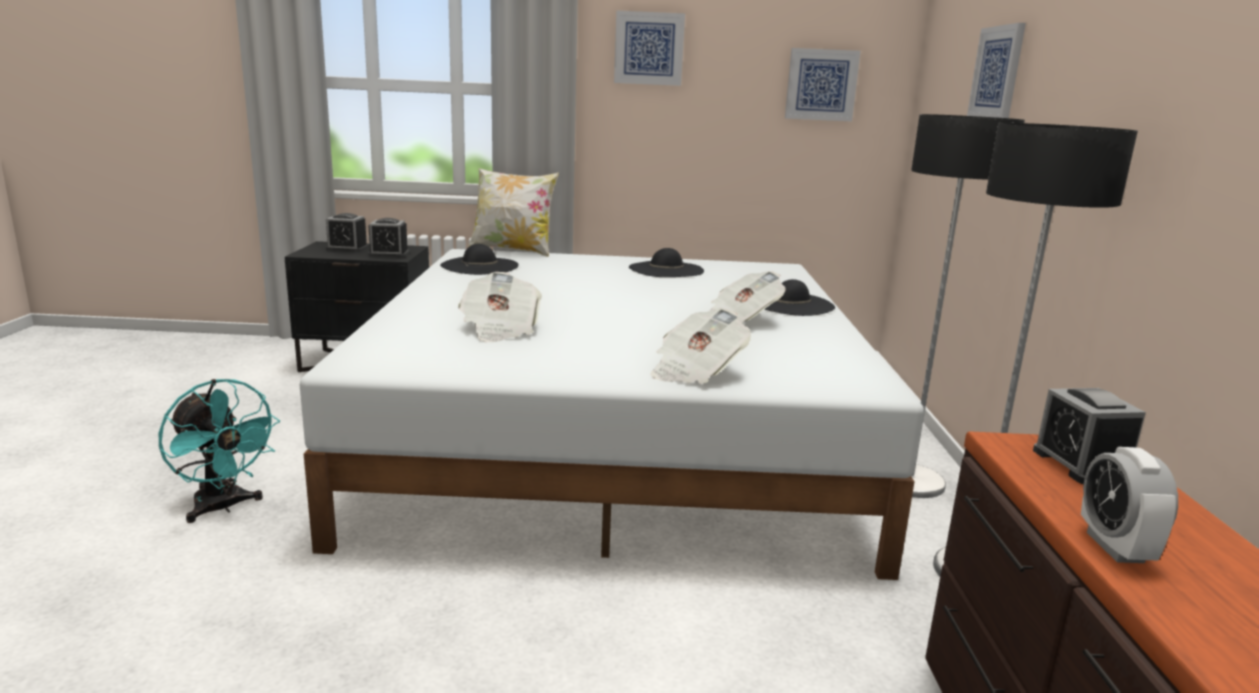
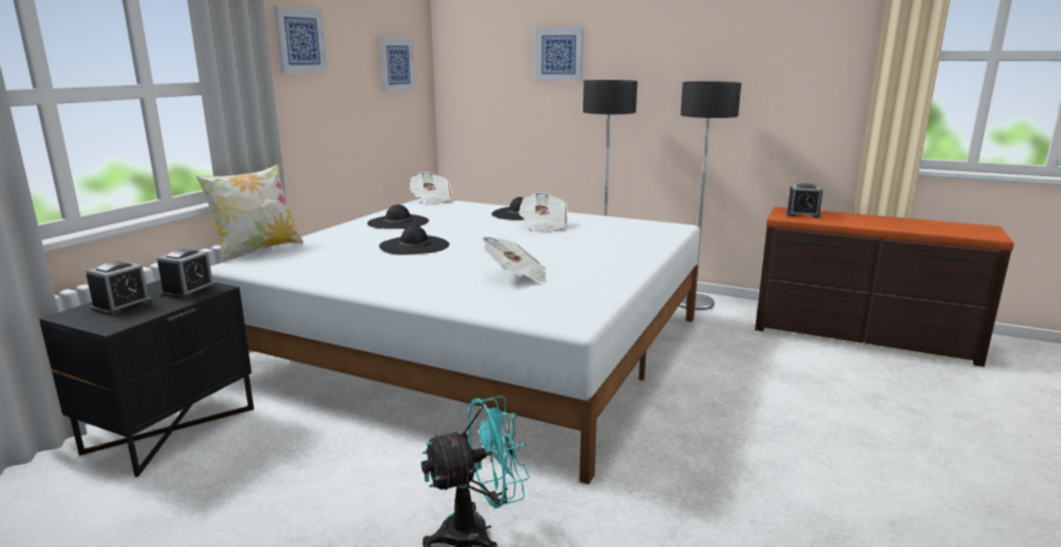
camera: 65 degrees left, 0 degrees up
black hat [440,244,519,275] -> black hat moved to [379,226,449,254]
newspaper [651,309,751,384] -> newspaper moved to [409,172,452,206]
alarm clock [1081,447,1178,563] -> none

